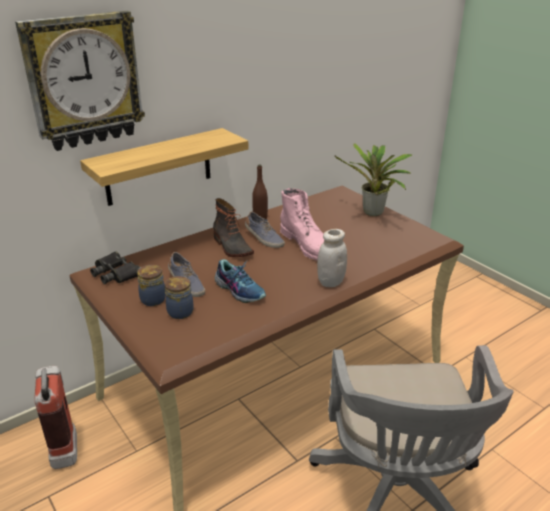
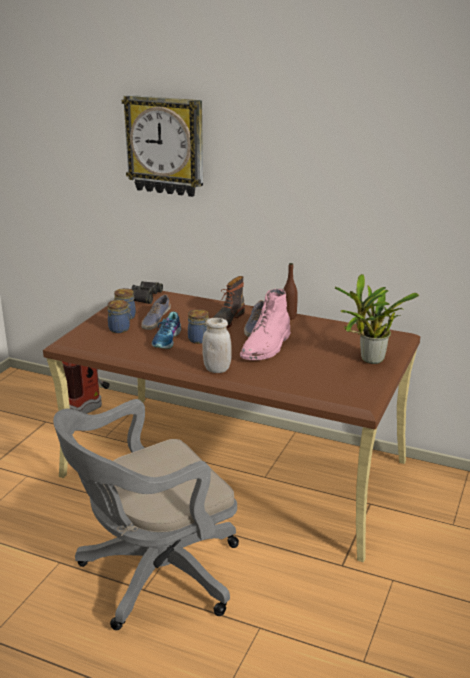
camera: 60 degrees right, 5 degrees down
shelf [80,128,249,206] -> none
none -> jar [188,309,209,344]

